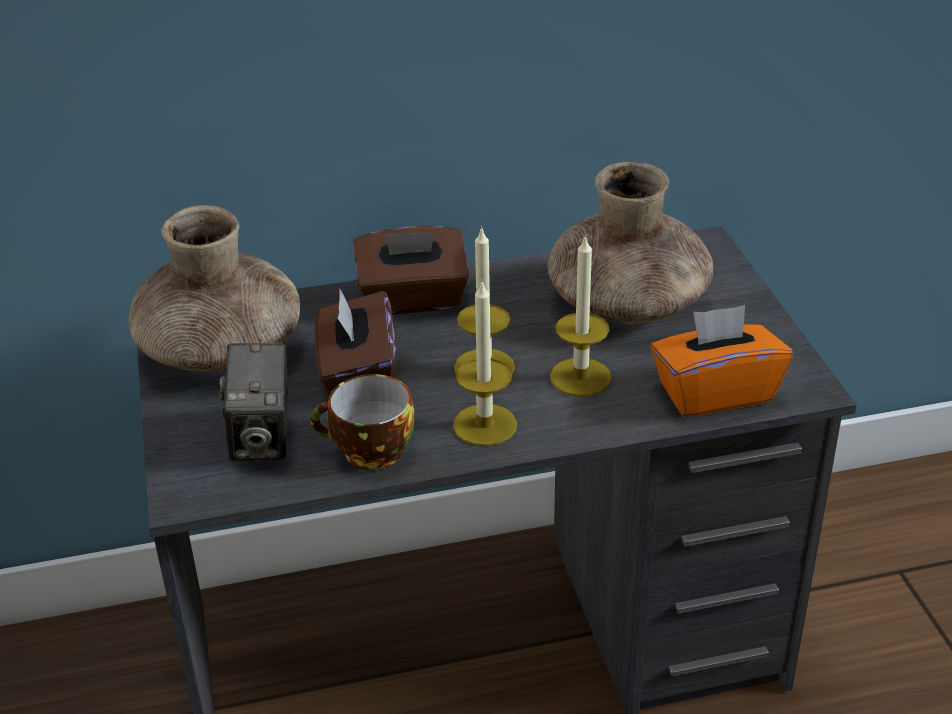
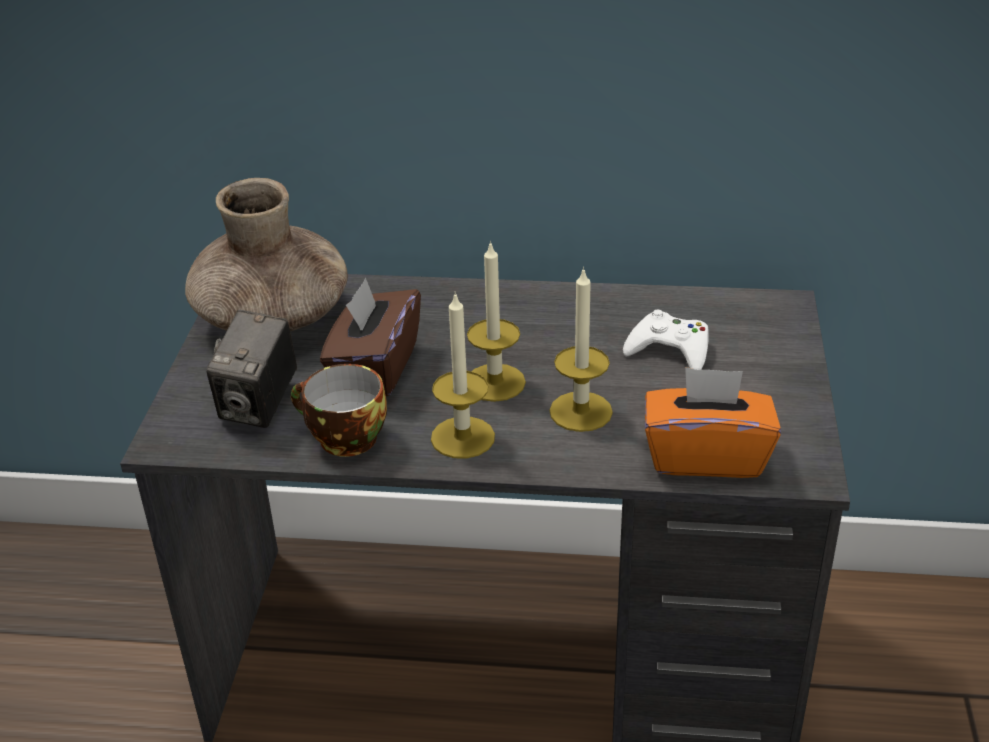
camera: 20 degrees right, 0 degrees up
brown tissue box [353,226,469,315] -> none
brown vase [548,162,713,324] -> white game controller [623,310,709,370]

